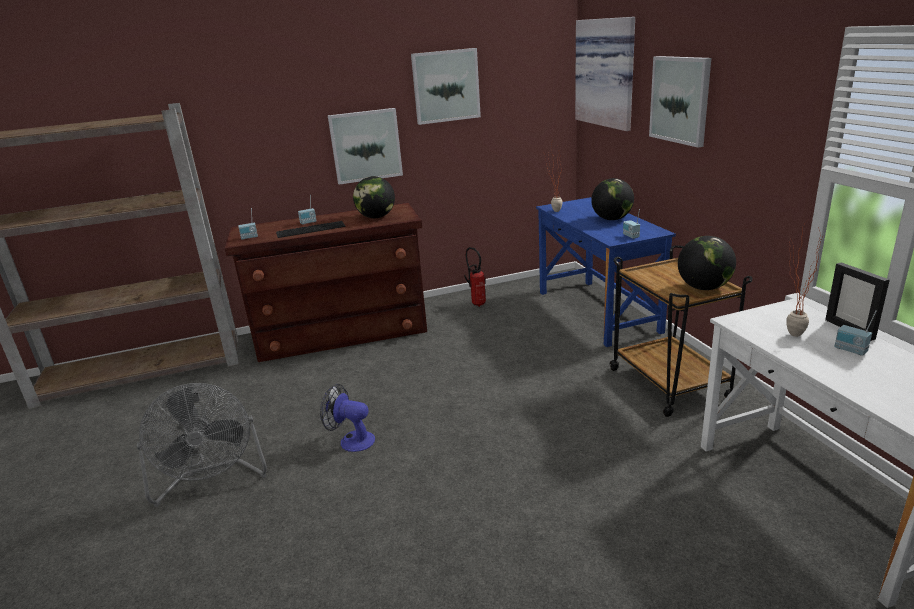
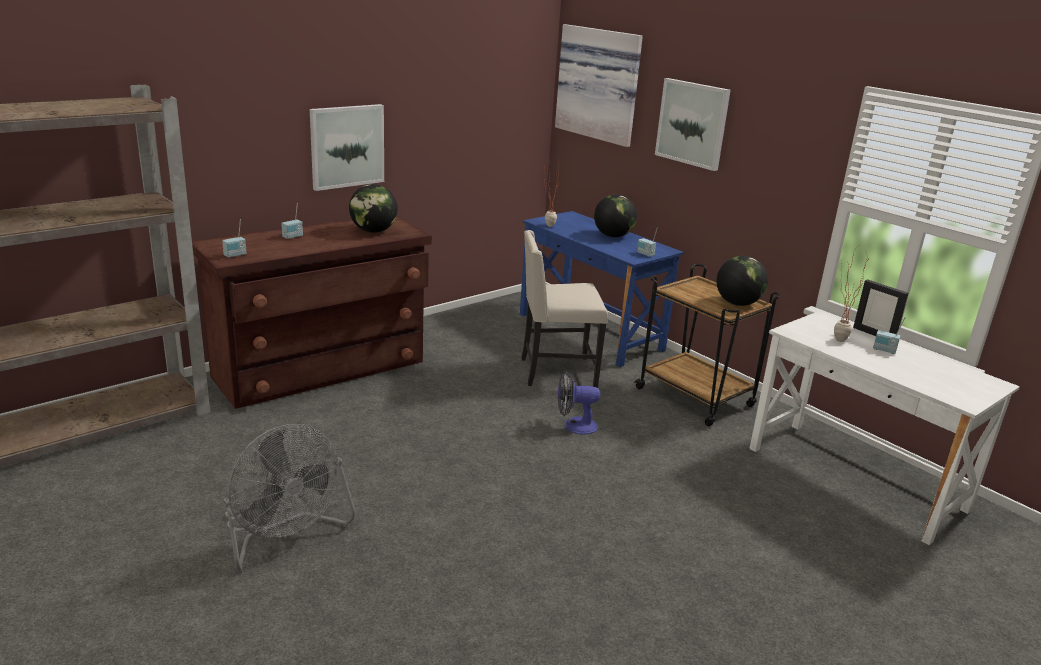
camera: 25 degrees left, 0 degrees up
keyboard [276,221,346,238] -> none
fan [320,384,375,452] -> fan moved to [558,371,600,435]
picture [411,48,481,125] -> none
fire extinguisher [464,247,486,307] -> none
none -> beige chair [521,230,608,388]

